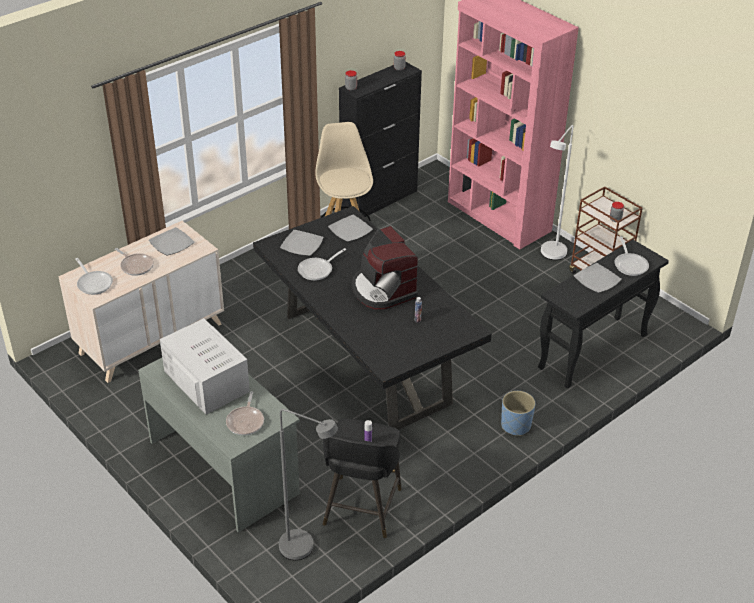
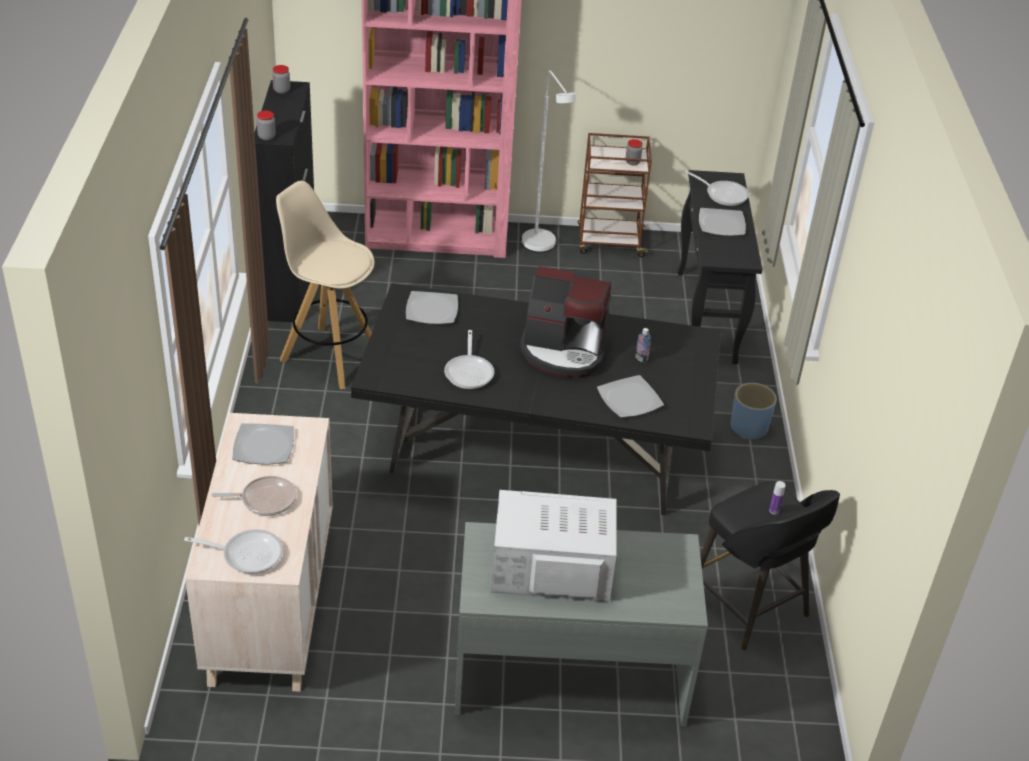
camera: 50 degrees left, 0 degrees up
frying pan [226,391,264,435] -> none
grey floor lamp [279,409,338,560] -> none
plate [280,230,324,256] -> plate moved to [597,375,664,418]

